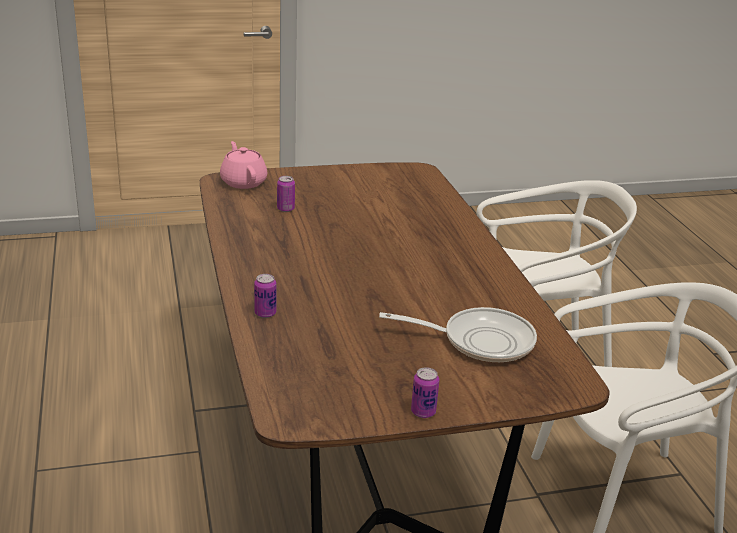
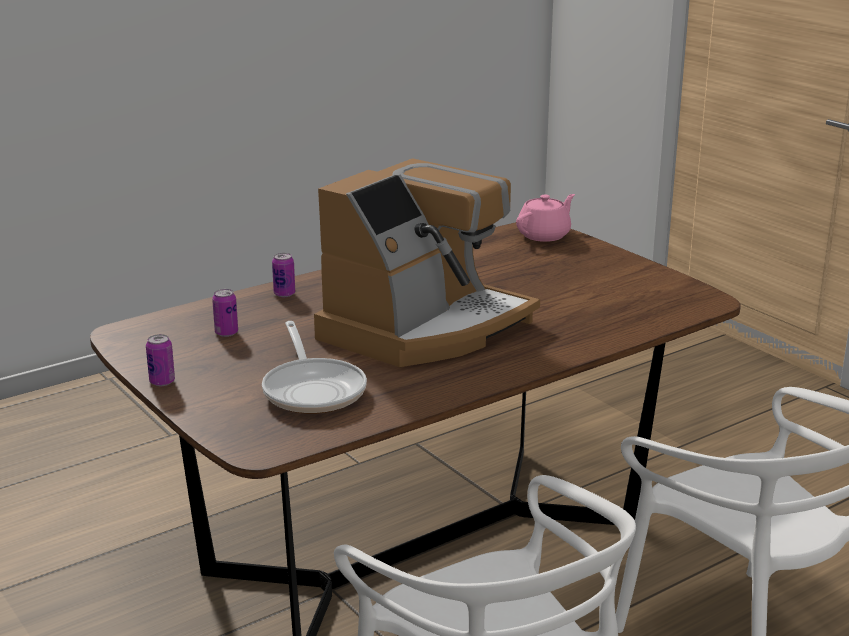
camera: 70 degrees right, 5 degrees down
can [277,176,295,212] -> can moved to [212,289,238,337]
none -> coffee machine [314,158,540,367]

